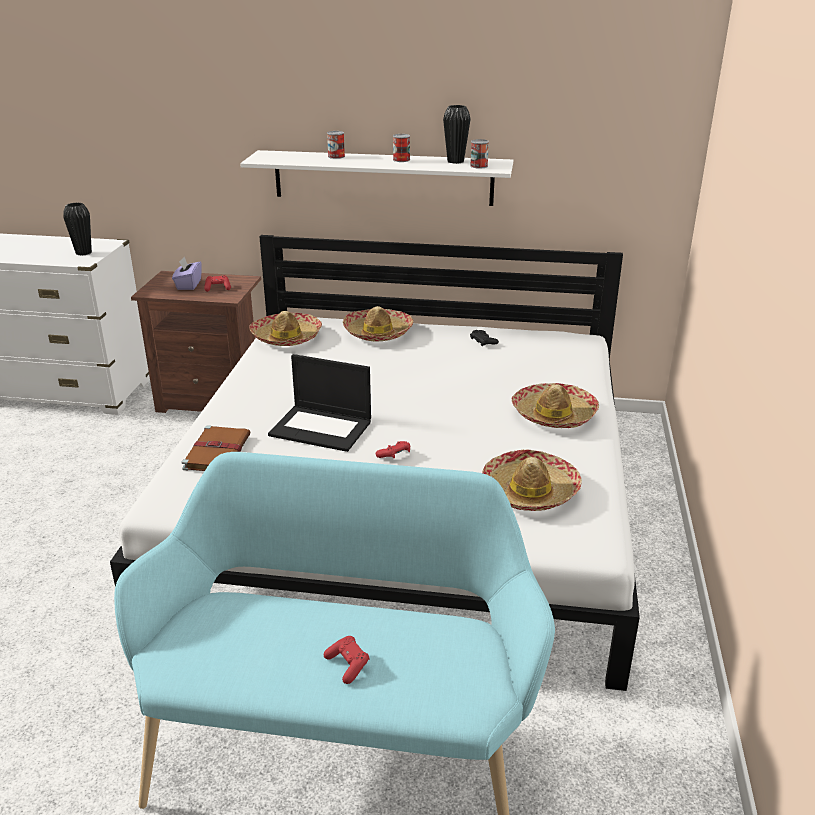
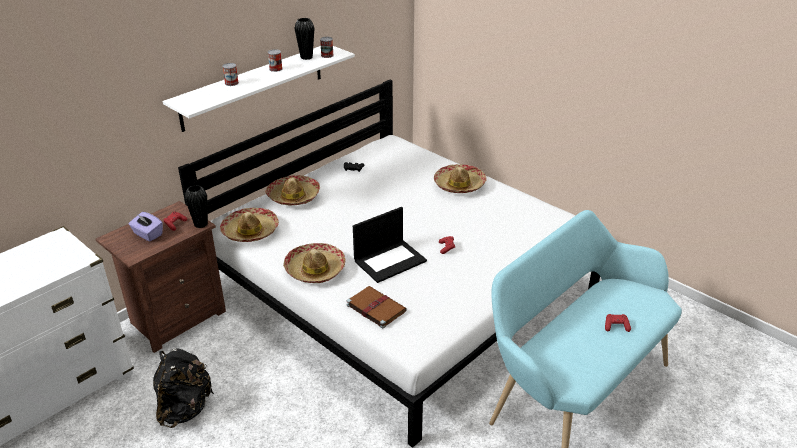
camera: 55 degrees left, 5 degrees up
black vase [63,202,92,256] -> black vase moved to [185,185,208,228]
hat [482,449,582,511] -> hat moved to [283,243,346,283]
none -> black backpack [153,349,214,428]

